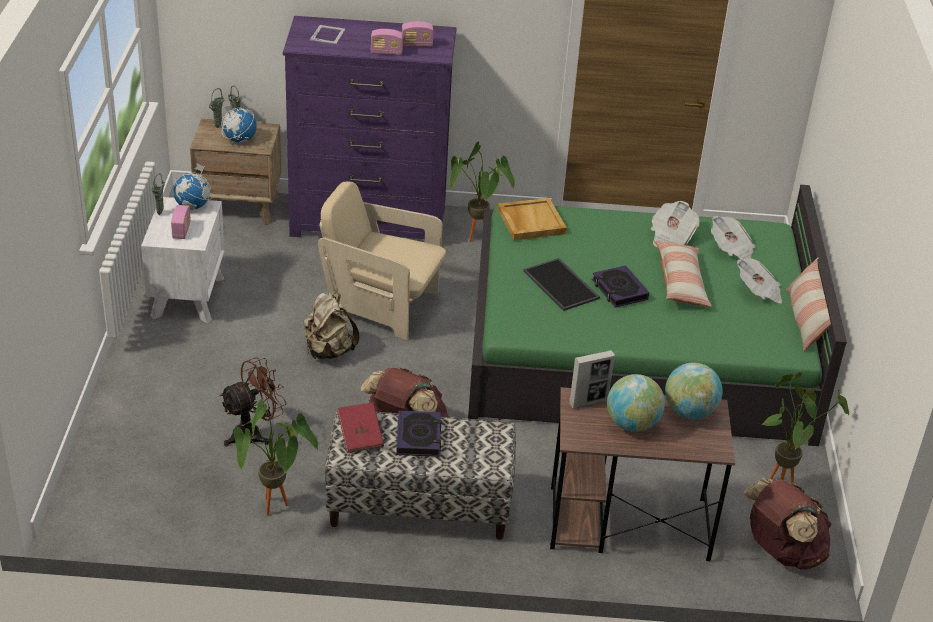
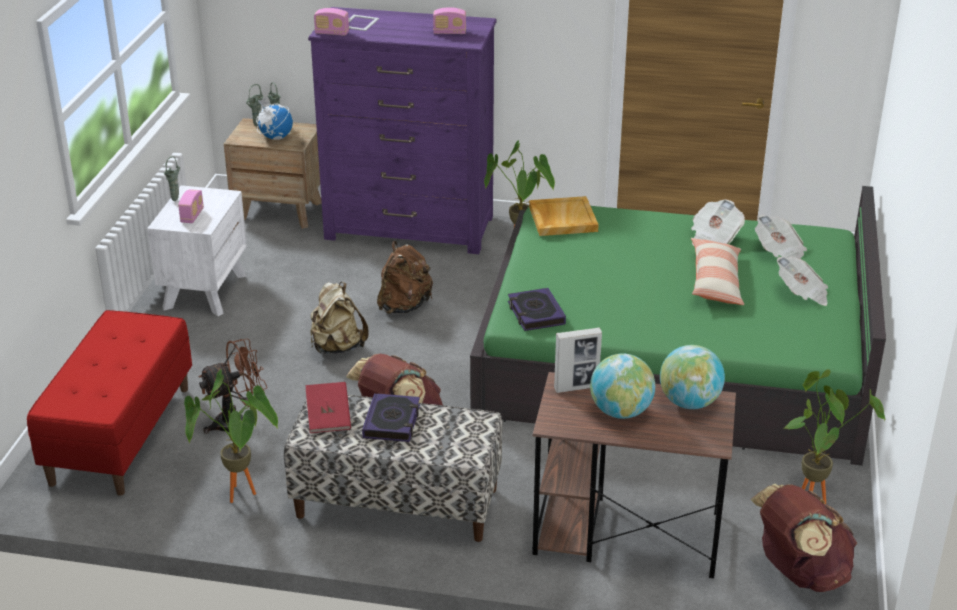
camera: 10 degrees right, 5 degrees down
globe [173,163,212,210] -> none
beige armchair [318,182,446,340] -> brown backpack [377,241,433,314]
radio [371,29,403,55] -> radio moved to [314,8,349,36]
tray [523,258,600,311] -> none
book [592,265,649,307] -> book moved to [508,288,566,331]
pillow [786,258,831,352] -> none
none -> red bench [27,310,192,496]

